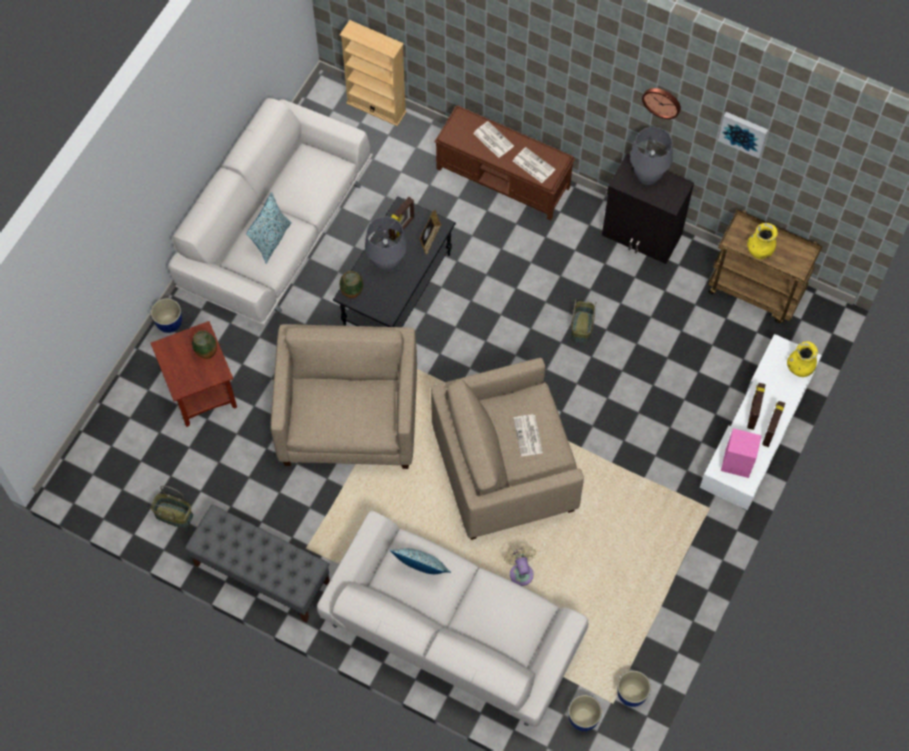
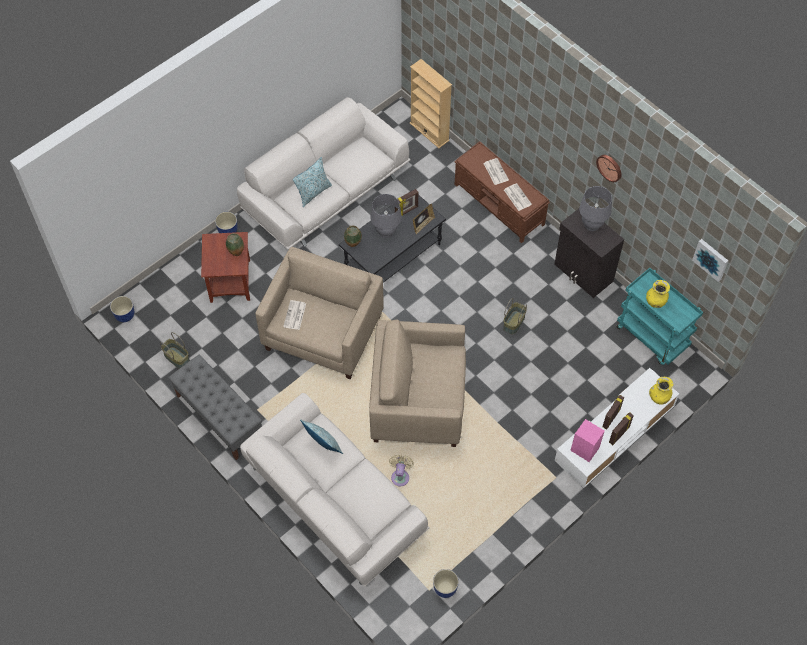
camera: 20 degrees right, 5 degrees down
newspaper [513,415,543,456] -> newspaper moved to [283,300,306,330]
planter [569,695,602,731] -> planter moved to [110,296,134,322]
brown cart [708,209,823,323] -> turquoise cart [617,268,703,365]
picture [718,112,768,158] -> picture moved to [692,239,728,282]

